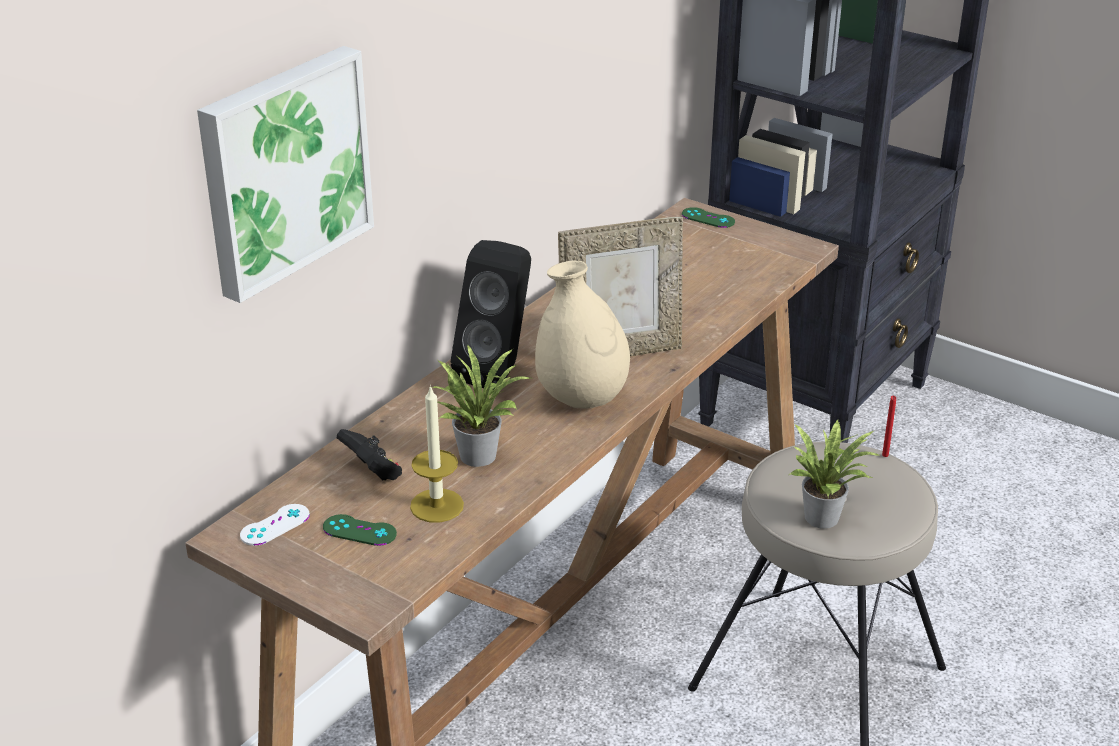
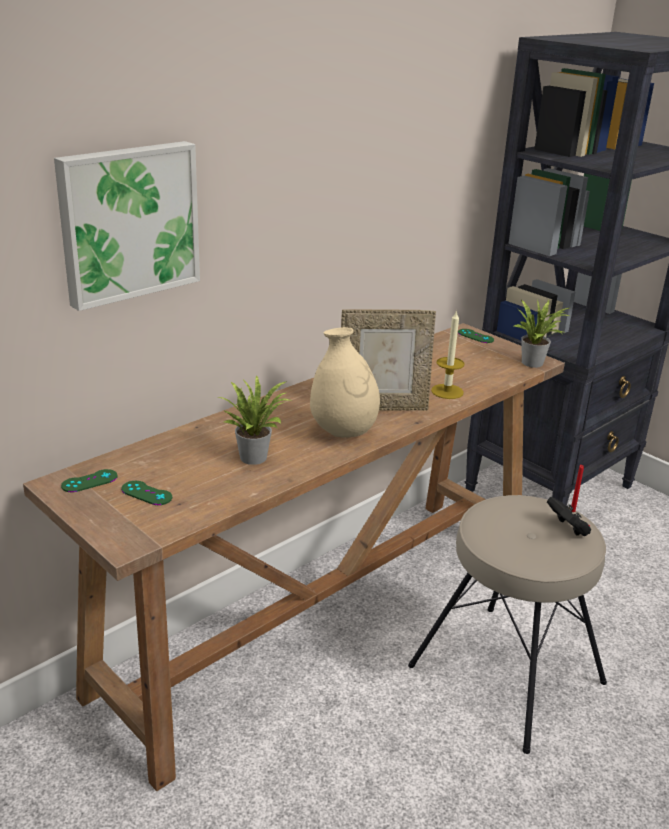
camera: 10 degrees right, 5 degrees down
white game controller [240,504,310,546] -> green game controller [61,469,117,492]
black game controller [337,429,402,481] -> black game controller moved to [547,497,591,536]
candle [410,385,464,523] -> candle moved to [431,310,465,399]
black speaker [451,240,531,390] -> none
potted plant [789,420,881,529] -> potted plant moved to [514,299,569,368]

